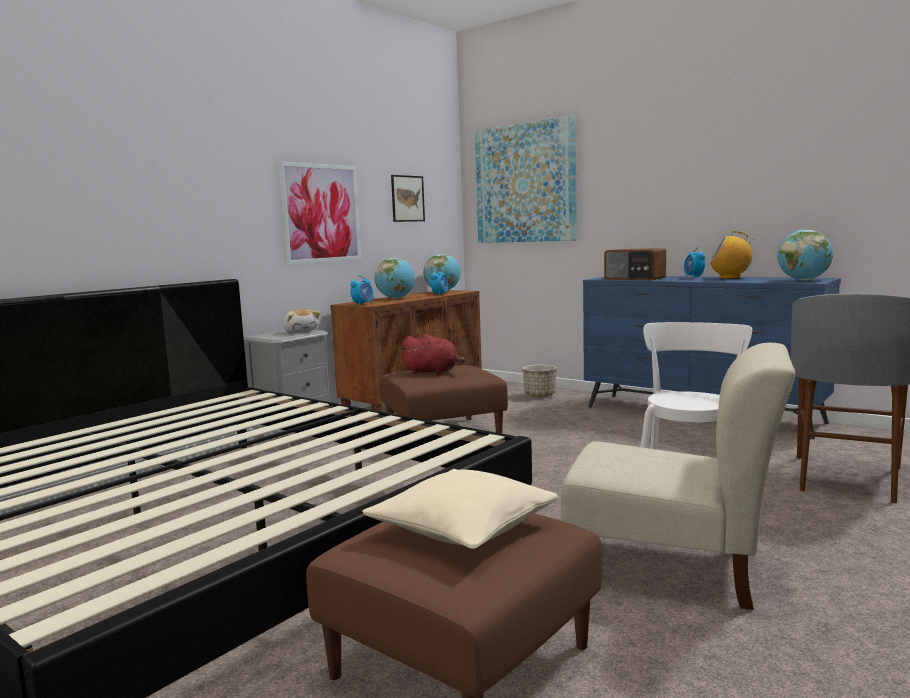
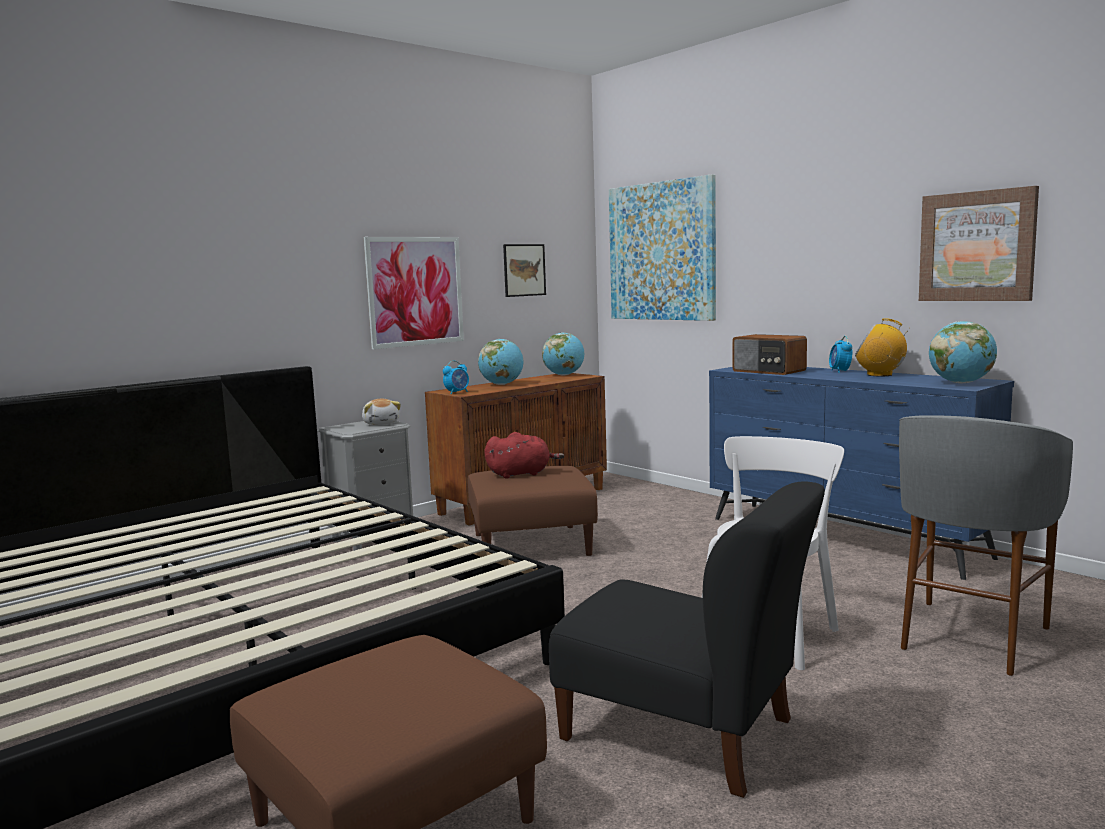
camera: 10 degrees right, 0 degrees up
beige pillow [362,469,558,549] -> none
red plush toy [400,334,465,374] -> red plush toy turned 45 degrees counterclockwise [484,432,564,479]
alarm clock [430,269,448,296] -> none
planter [523,364,556,398] -> none
beige chair [561,343,795,610] -> black chair [549,481,825,798]
none -> picture [919,186,1039,301]

